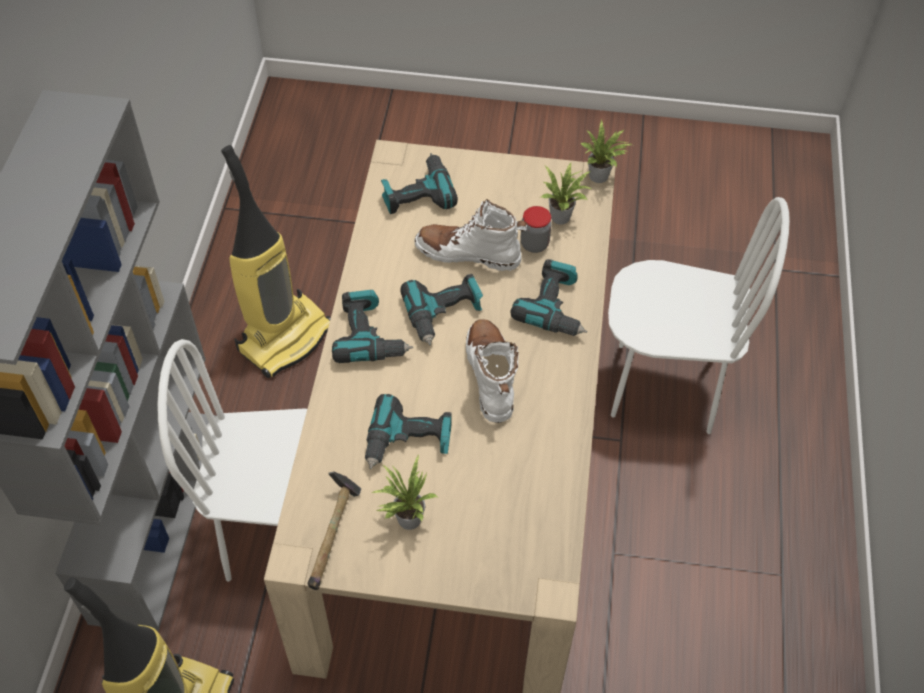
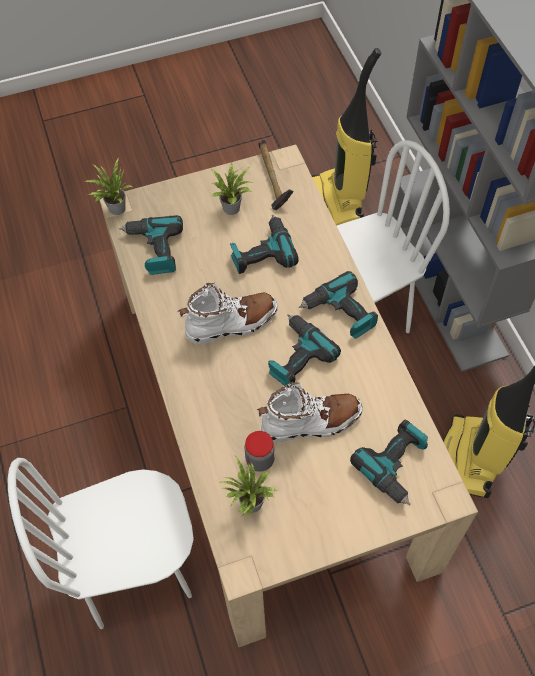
camera: 155 degrees right, 5 degrees up
white boot [466,320,519,423] -> white boot turned 75 degrees counterclockwise [178,283,278,344]
power drill [510,259,587,336] -> power drill moved to [119,215,183,275]
potted plant [581,120,631,183] -> potted plant moved to [84,157,132,215]

